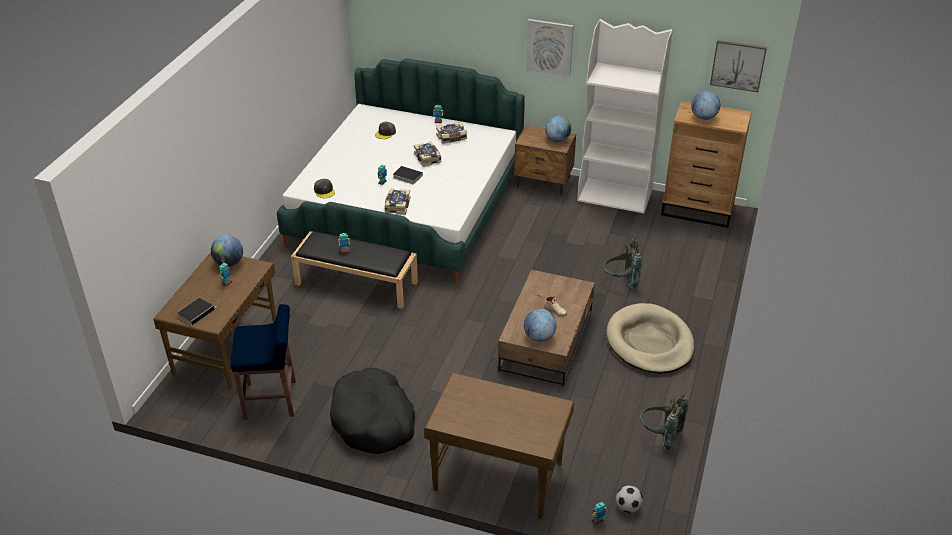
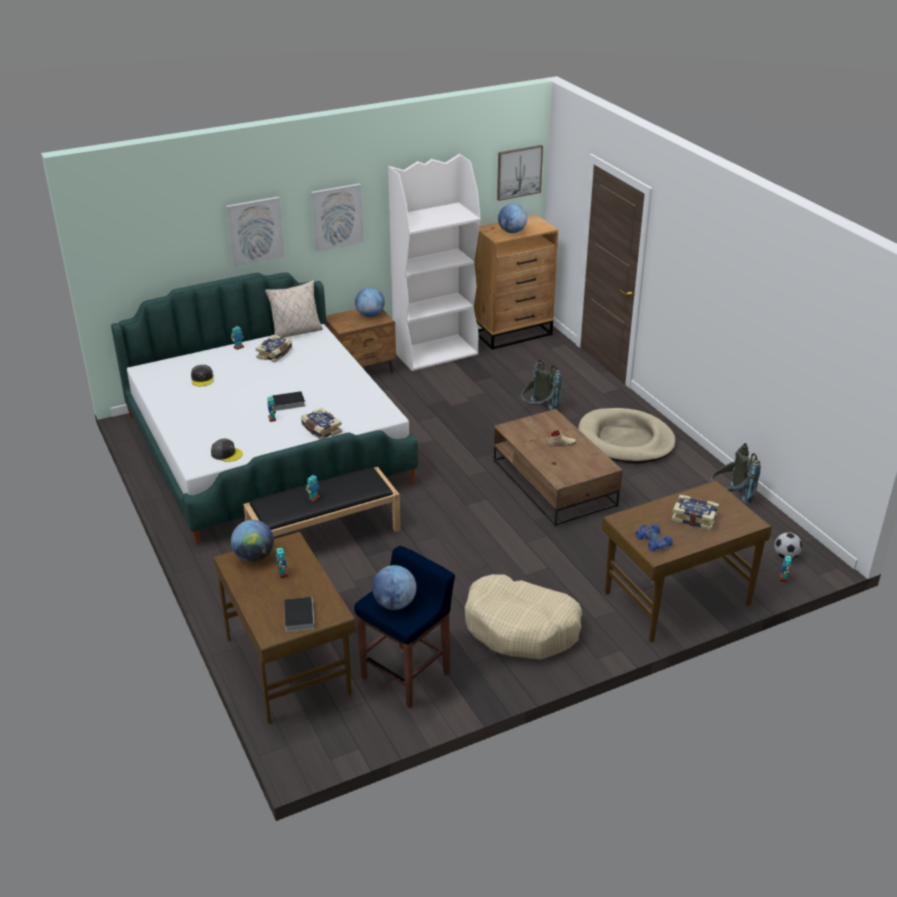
camera: 45 degrees left, 5 degrees down
black dog bed [330,368,415,454] -> beige dog bed [465,574,582,659]
book [414,142,442,167] -> book moved to [671,495,719,531]
globe [524,309,557,342] -> globe moved to [372,565,417,610]
none -> picture [226,197,284,267]
none -> beige pillow [265,280,323,338]
none -> blue toy car [636,524,673,552]

